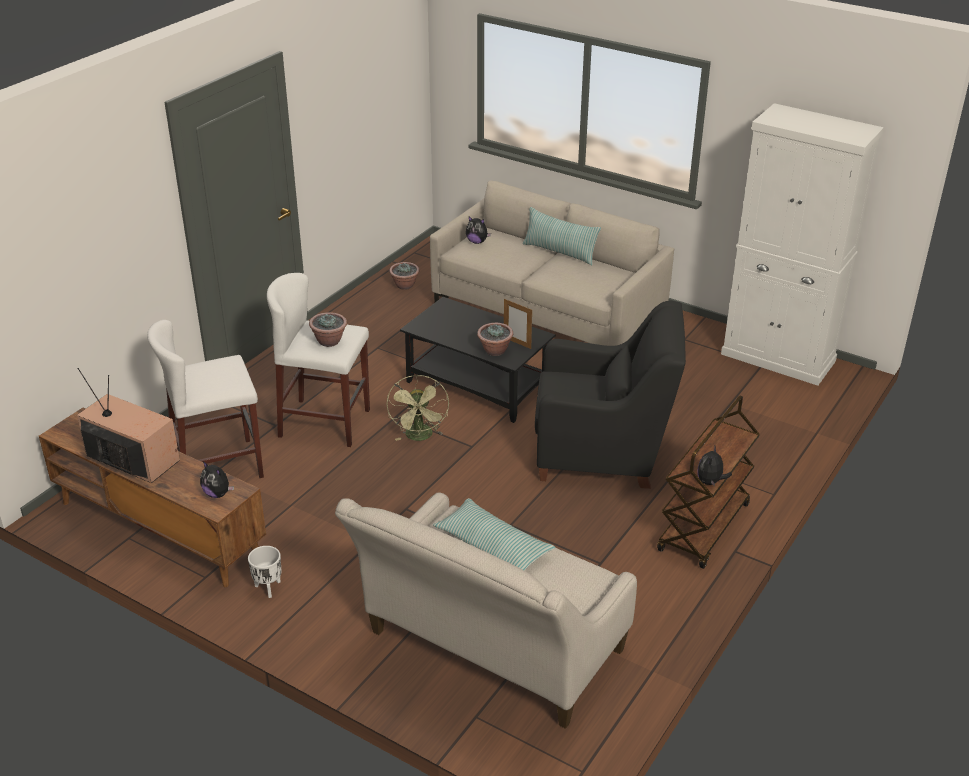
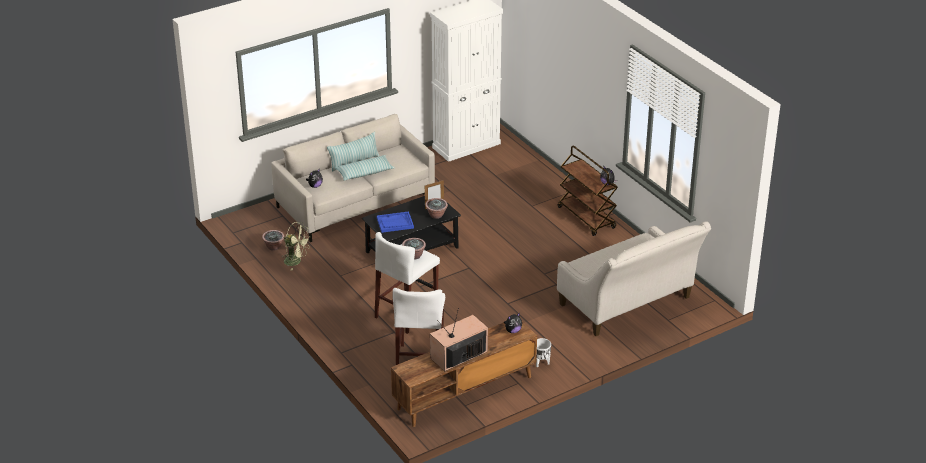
camera: 65 degrees left, 0 degrees up
green fan [386,375,449,441] -> green fan moved to [282,222,310,271]
pillow [433,498,555,571] -> pillow moved to [335,155,395,181]
black armchair [535,301,686,489] -> none
none -> blue tray [377,211,414,233]

